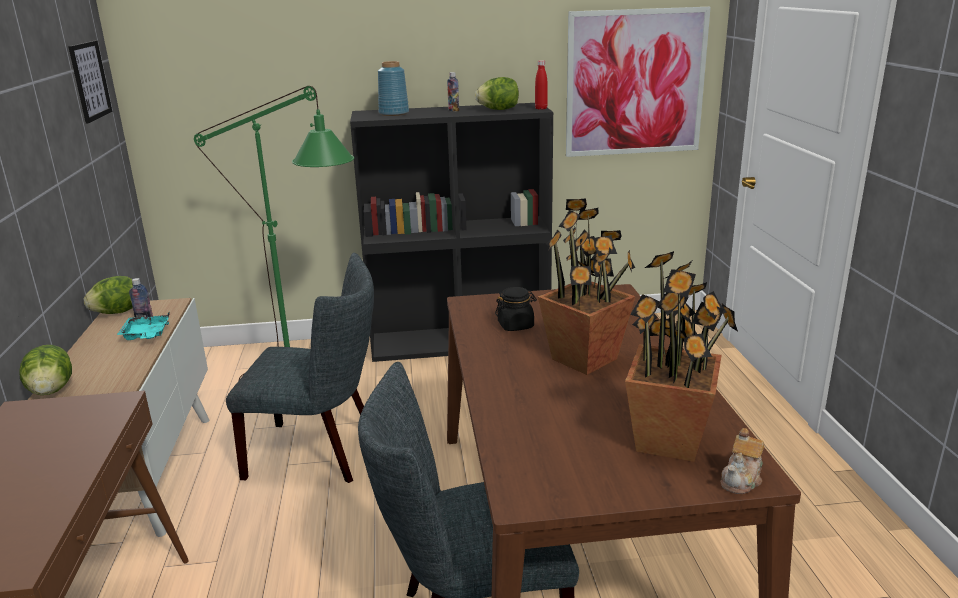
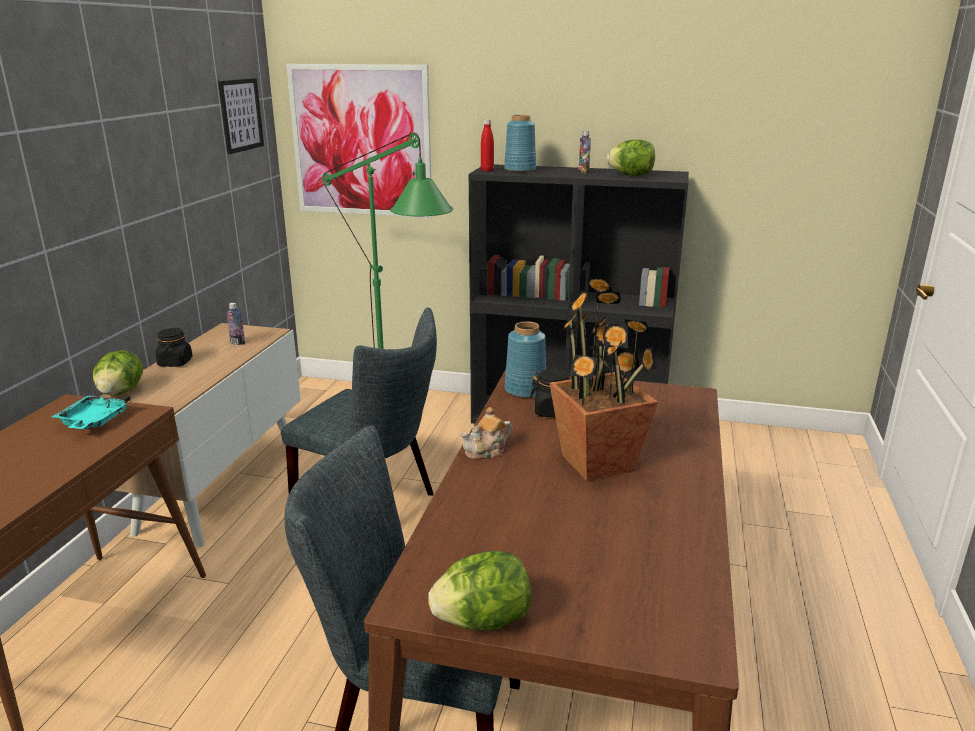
camera: 20 degrees right, 0 degrees up
lettuce [84,276,133,314] -> lettuce moved to [428,551,531,630]
turquoise tray [117,313,170,340] -> turquoise tray moved to [52,395,131,429]
red bottle [535,60,548,109] -> red bottle moved to [481,119,494,172]
picture [566,7,711,157] -> picture moved to [286,64,432,218]
potted plant [625,251,738,462] -> none
teapot [721,428,764,494] -> teapot moved to [460,407,512,460]
none -> black jar [156,328,192,367]
none -> blue vase [505,321,546,398]

